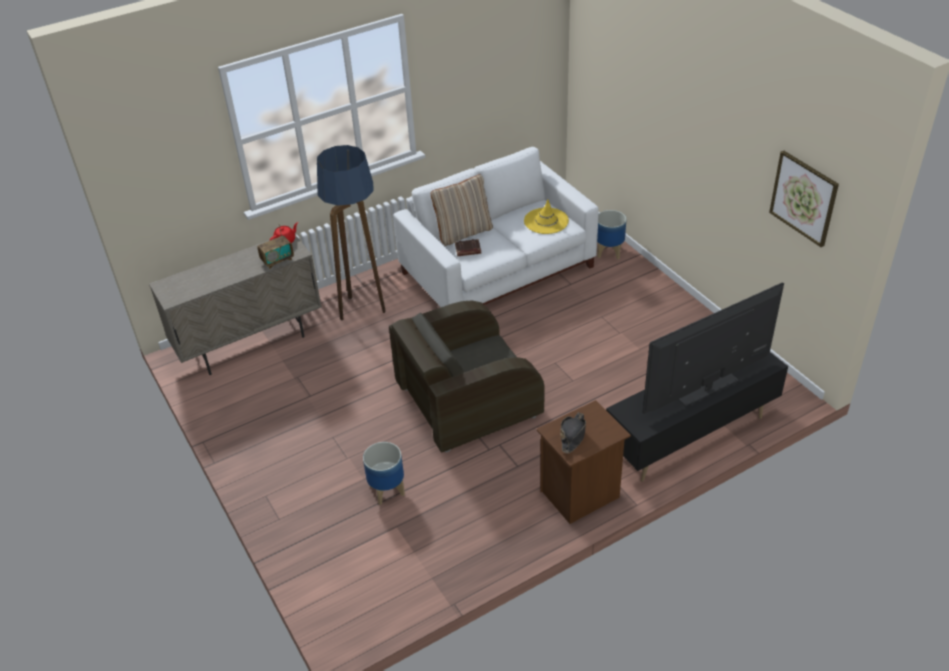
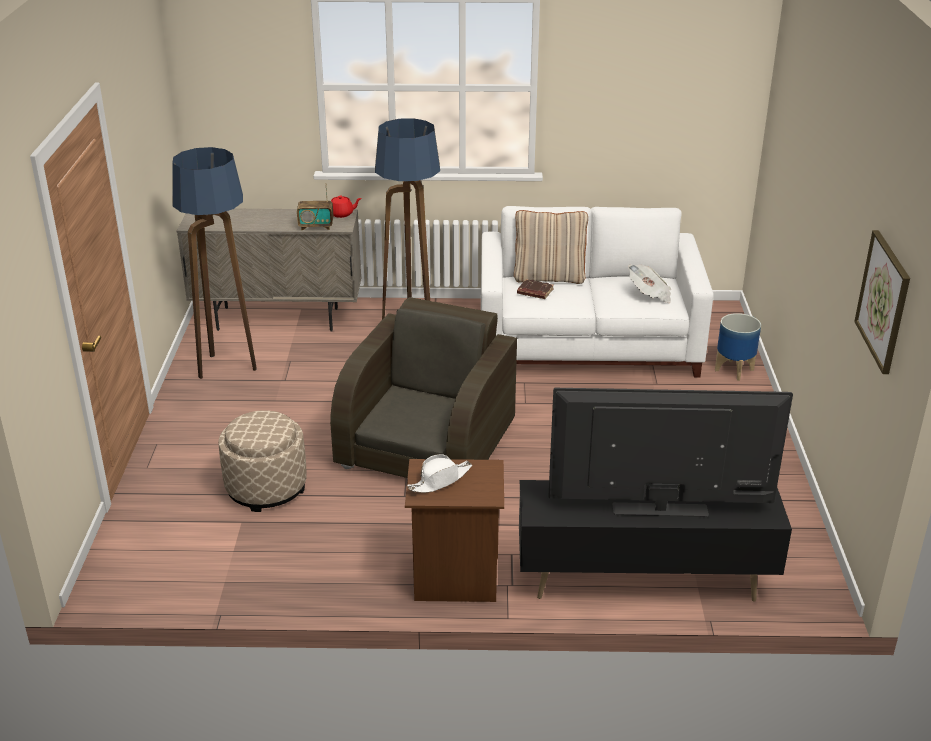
camera: 30 degrees right, 10 degrees down
planter [363,442,405,505] -> beige ottoman [218,410,307,512]
brown armchair [389,300,545,453] -> brown armchair turned 105 degrees clockwise [330,297,517,478]
yellow hat [524,199,569,234] -> newspaper [628,264,671,303]
black hat [560,412,586,454] -> white hat [407,454,472,493]
none -> floor lamp [172,147,257,379]

